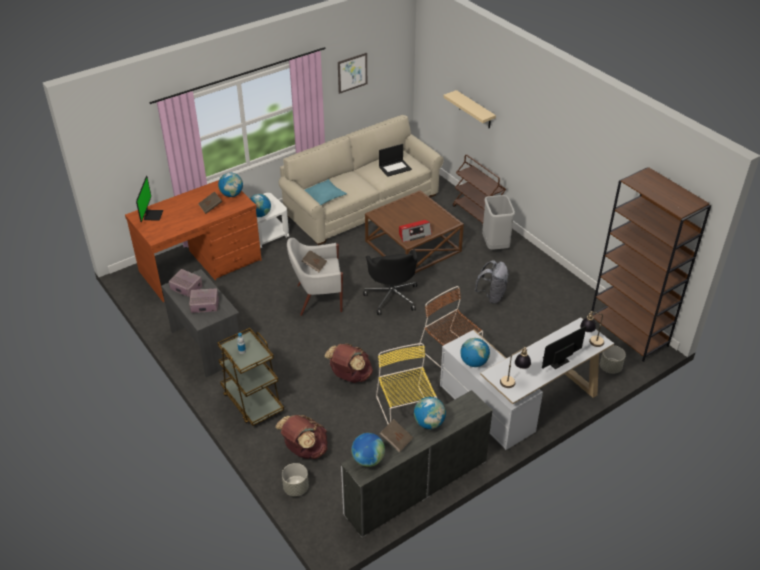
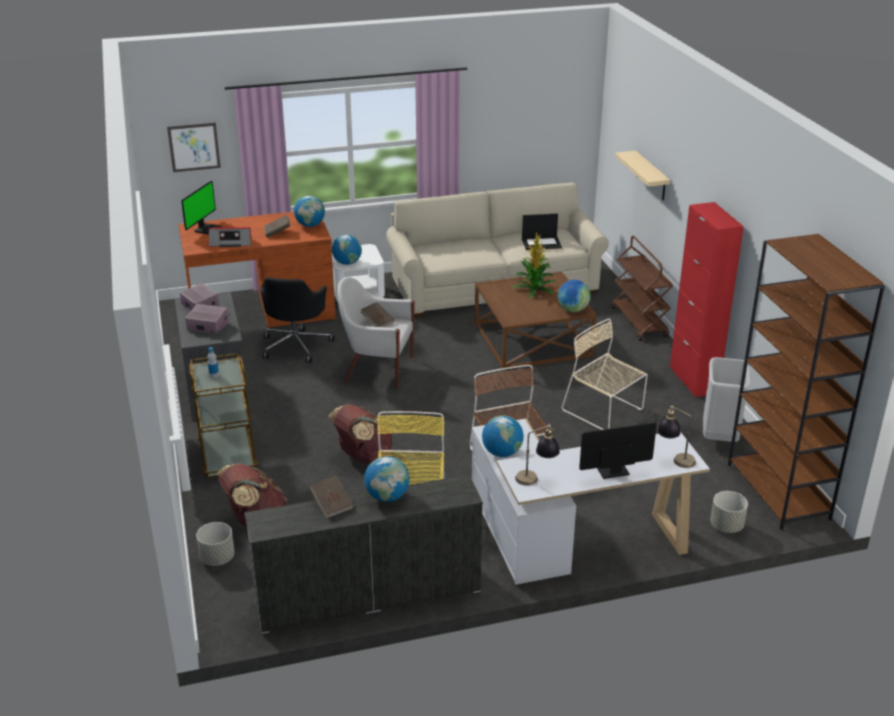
camera: 20 degrees right, 10 degrees down
turquoise pillow [305,179,347,205] -> none
picture [338,53,367,94] -> picture moved to [167,122,221,172]
globe [351,433,385,467] -> globe moved to [558,280,590,312]
black office chair [363,249,417,315] -> black office chair moved to [260,277,334,363]
radio [399,220,432,242] -> radio moved to [209,227,252,247]
grey backpack [474,260,509,304] -> beige chair [561,319,648,430]
grey trash can [482,195,515,250] -> grey trash can moved to [703,357,750,442]
none -> potted plant [513,232,556,298]
none -> red cabinet [670,202,744,397]

